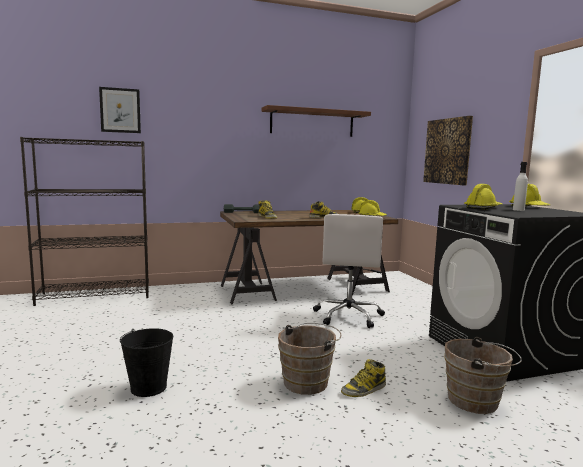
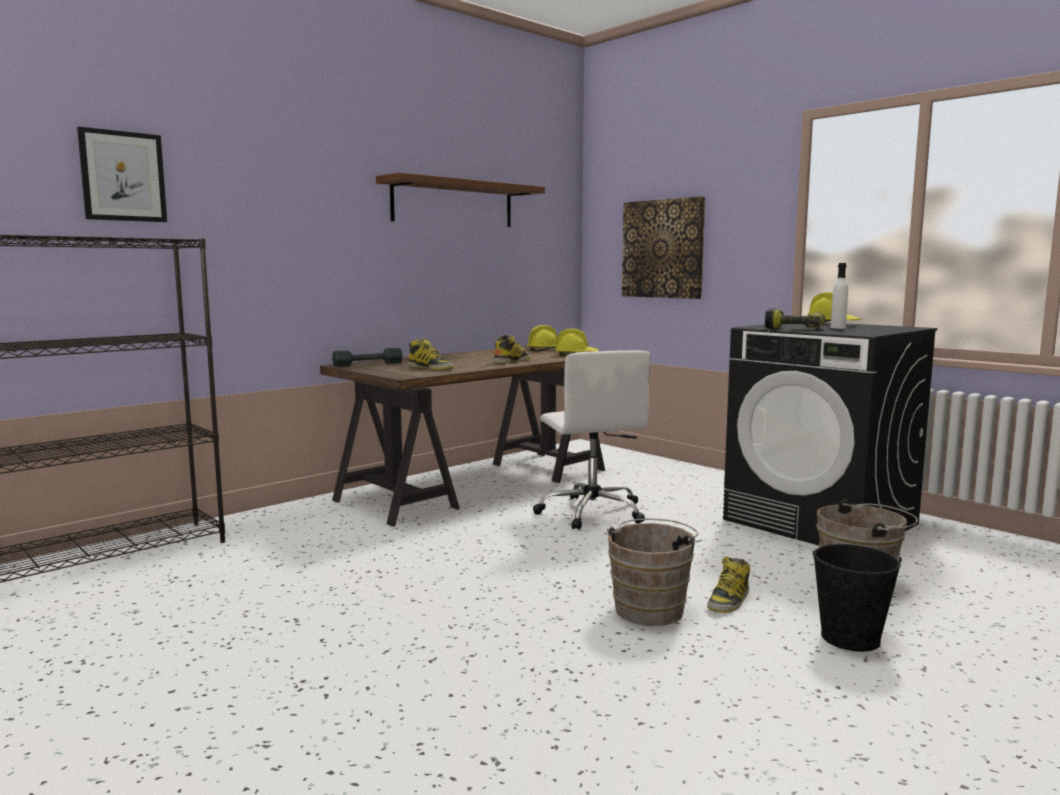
camera: 25 degrees left, 0 degrees up
black bucket [120,328,173,397] -> black bucket moved to [813,544,902,652]
yellow hard hat [464,184,502,210] -> power drill [765,309,825,328]

